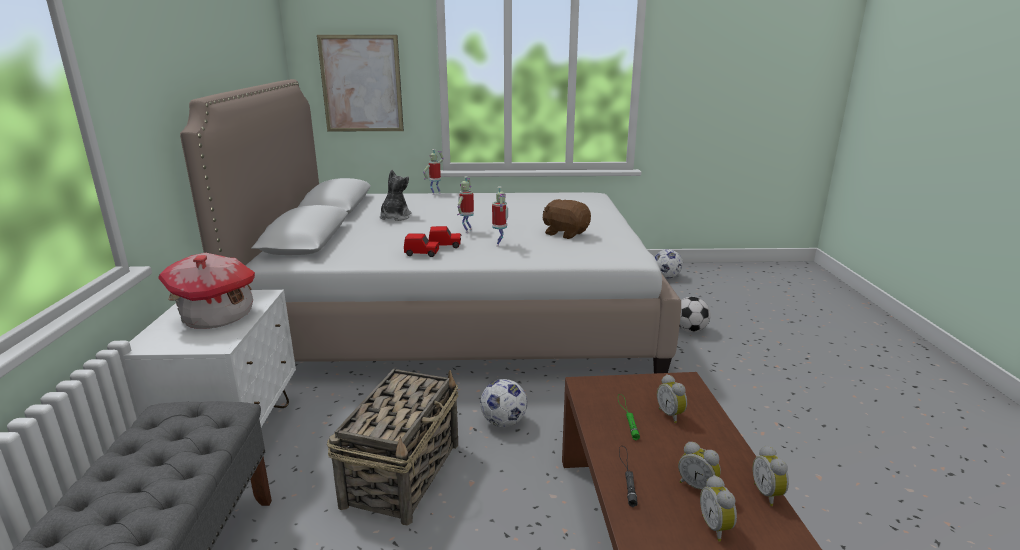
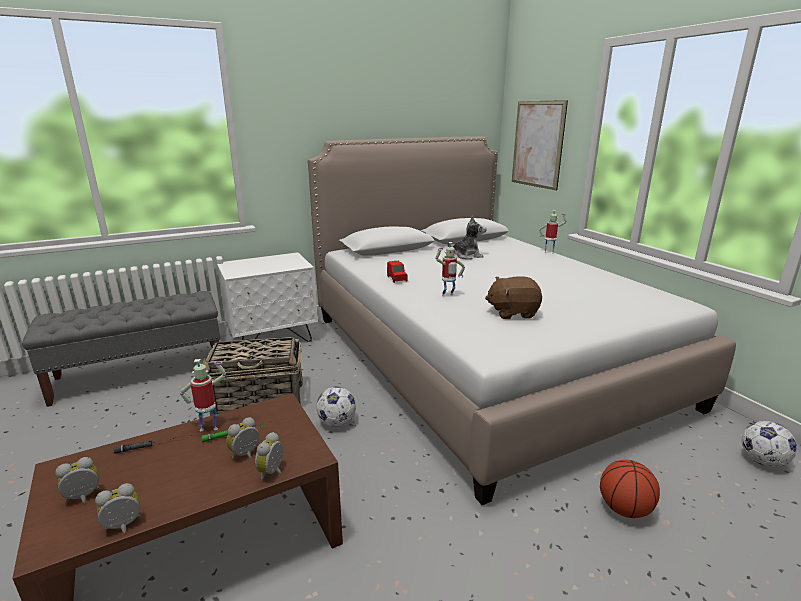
camera: 65 degrees right, 0 degrees up
toy house [158,253,255,329] -> none
red toy car [429,226,461,248] -> none
toy robot [457,177,474,233] -> toy robot moved to [180,359,226,431]
brown plush toy [543,199,591,239] -> brown plush toy turned 105 degrees counterclockwise [485,276,542,319]
alarm clock [678,442,721,490] -> alarm clock moved to [255,432,283,481]
football [679,297,711,332] -> basketball [600,460,660,518]

